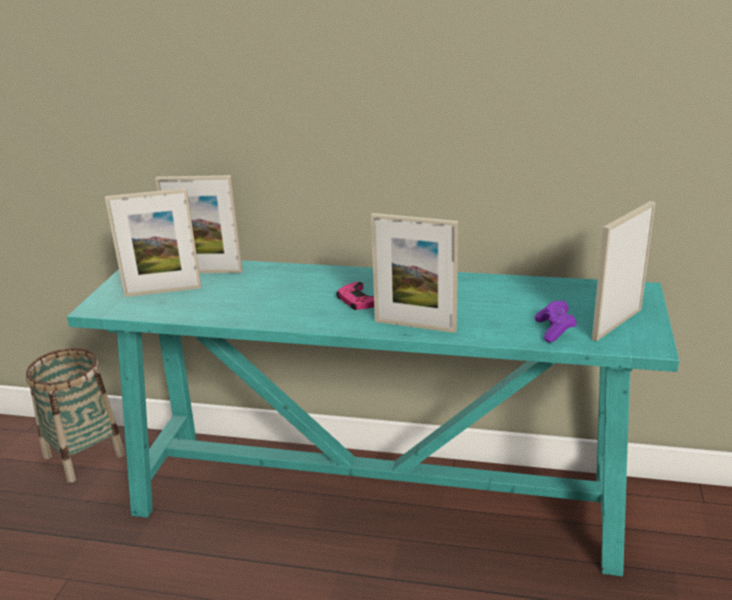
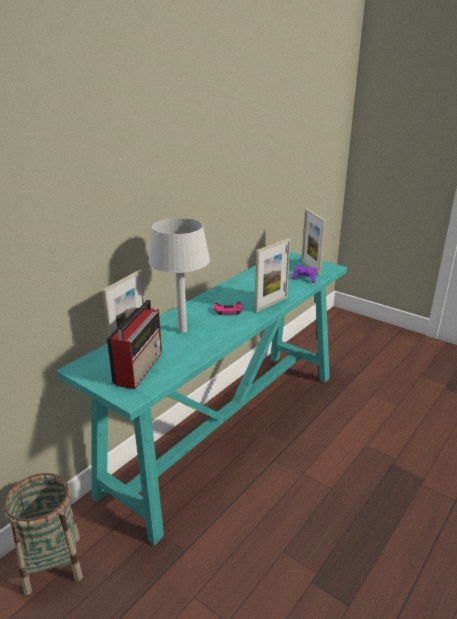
camera: 65 degrees left, 0 degrees up
picture frame [105,188,201,297] -> radio [107,299,162,389]
none -> grey table lamp [148,218,210,333]

